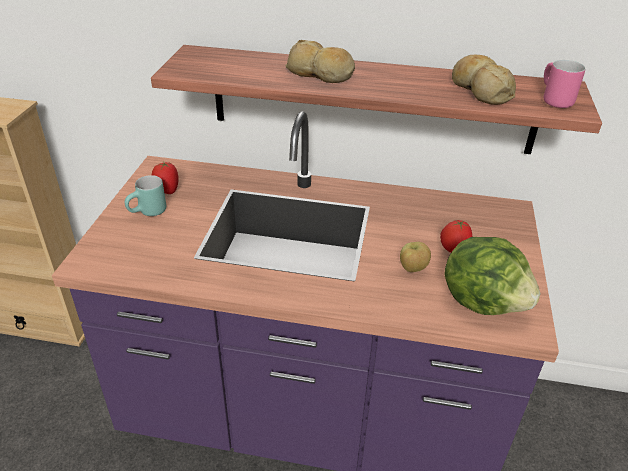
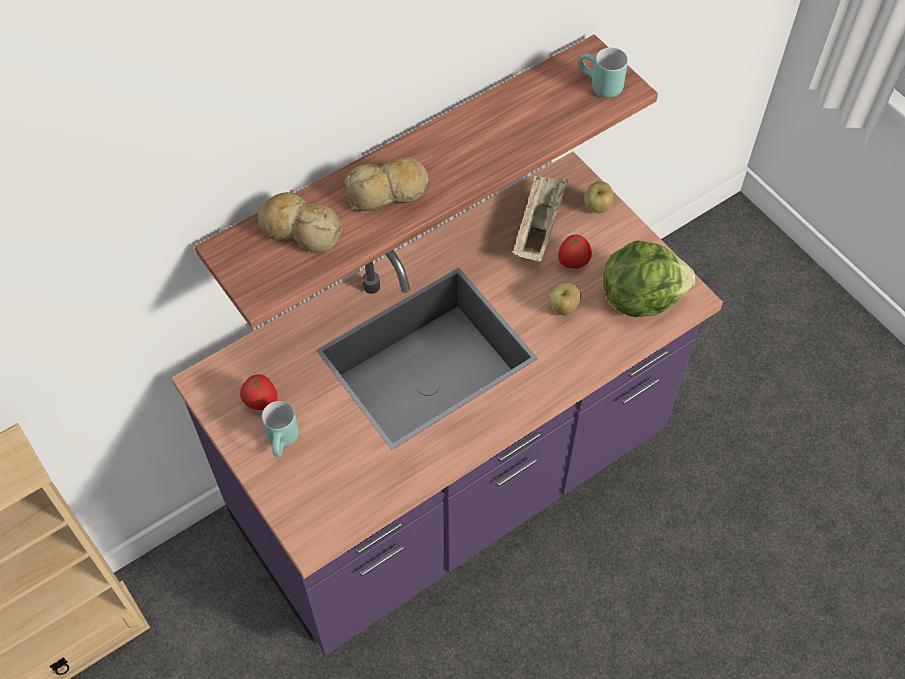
camera: 45 degrees left, 20 degrees up
bread [452,55,516,105] -> bread moved to [257,192,343,253]
pink mug [543,60,586,108] -> turquoise mug [579,48,628,98]
none -> beige tray [513,176,568,262]
none -> apple [585,182,614,213]

